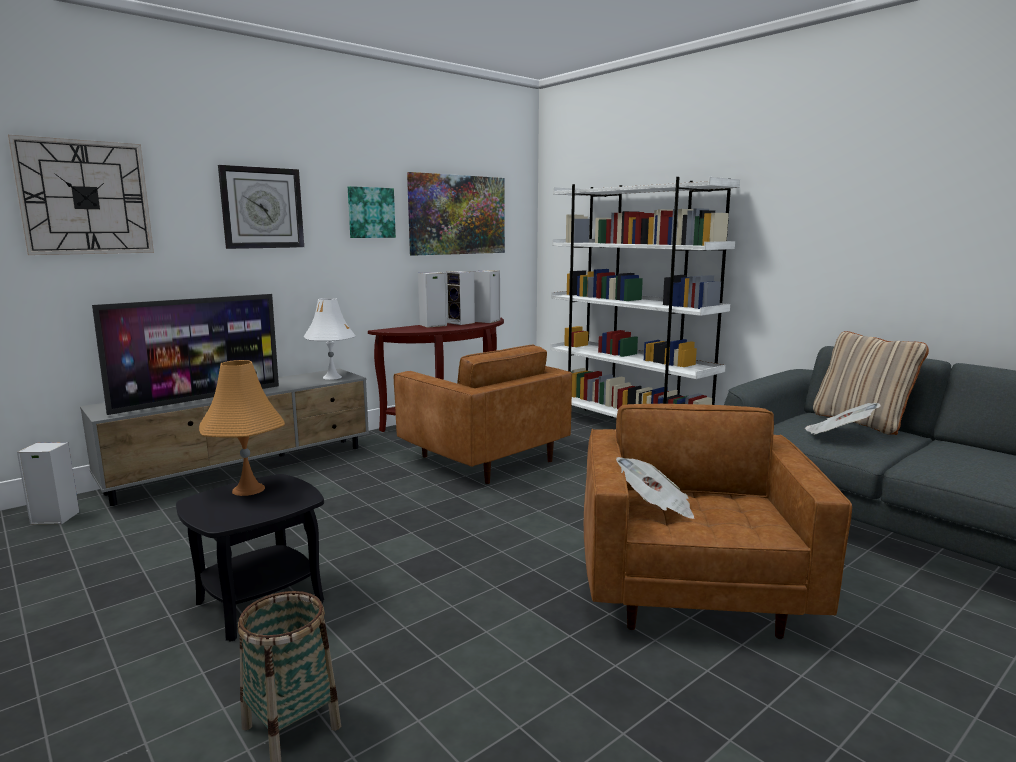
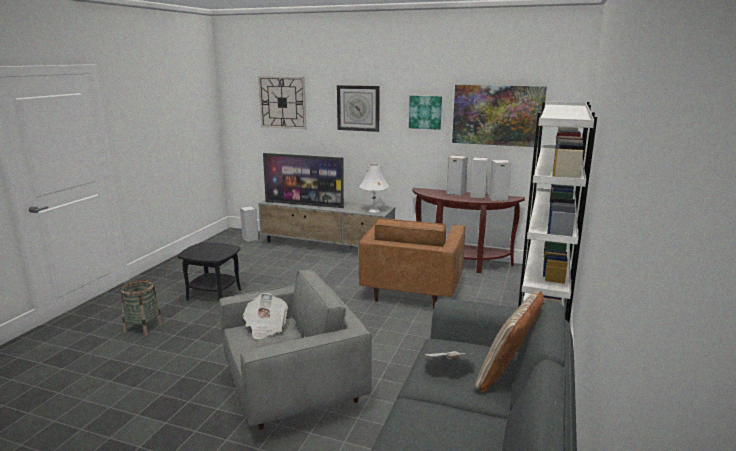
camera: 60 degrees right, 5 degrees up
orange table lamp [199,360,285,496] -> none
brown armchair [584,404,852,639] -> grey armchair [219,270,372,430]

